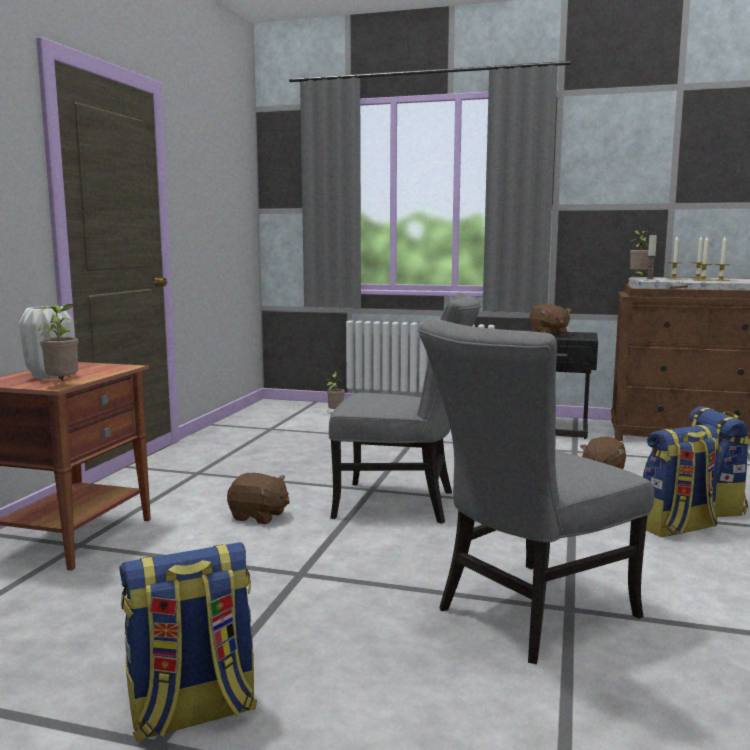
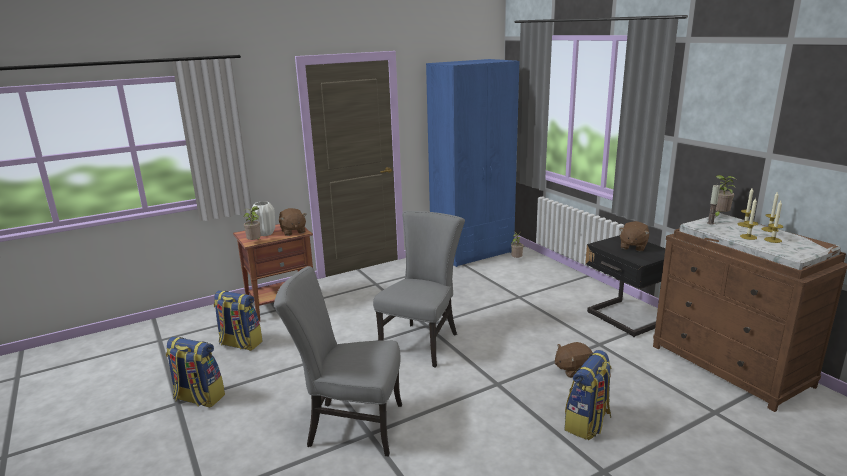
camera: 45 degrees right, 10 degrees up
brown plush toy [227,473,290,524] -> brown plush toy moved to [279,208,307,236]
grey chair [329,293,481,524] -> grey chair turned 120 degrees counterclockwise [373,211,465,368]
backpack [643,424,721,538] -> backpack moved to [214,290,262,351]
none -> blue wardrobe [426,59,519,267]

